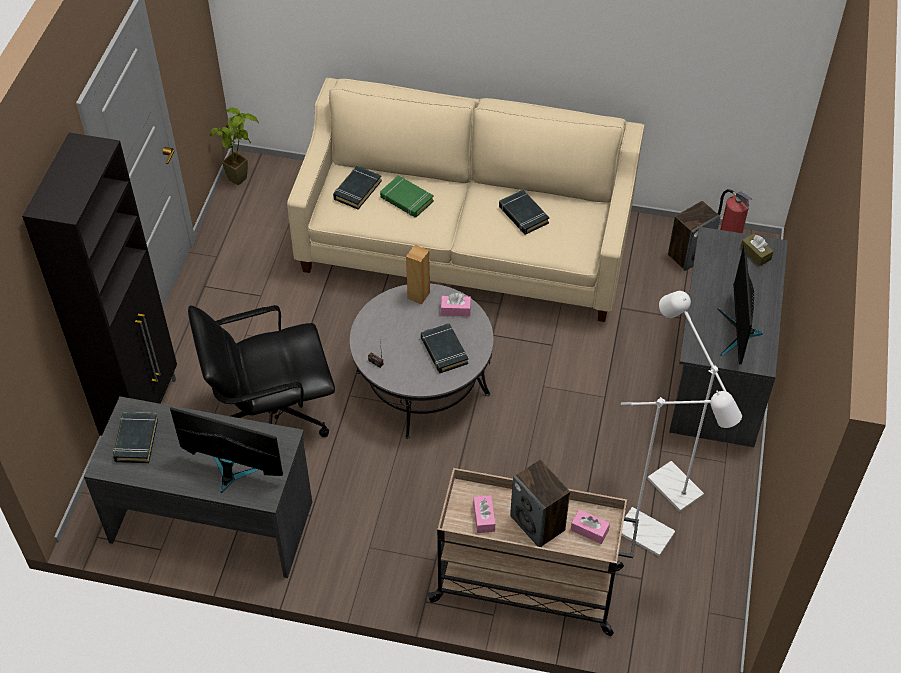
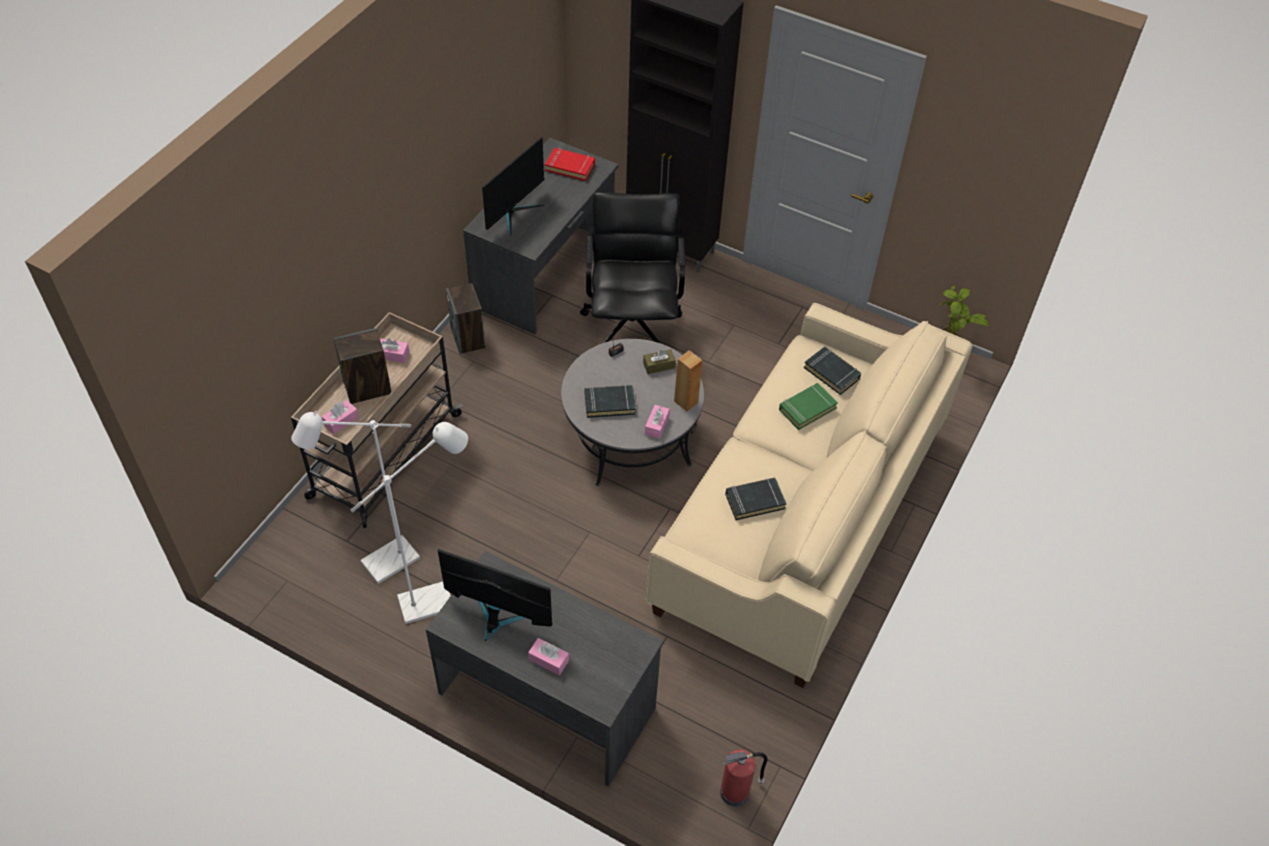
camera: 105 degrees right, 0 degrees up
black book [113,412,158,463] -> red book [545,148,595,181]
speaker [668,201,721,271] -> speaker moved to [446,283,485,354]
brown tissue box [740,234,773,266] -> brown tissue box moved to [643,349,676,374]
none -> pink tissue box [528,638,569,675]

